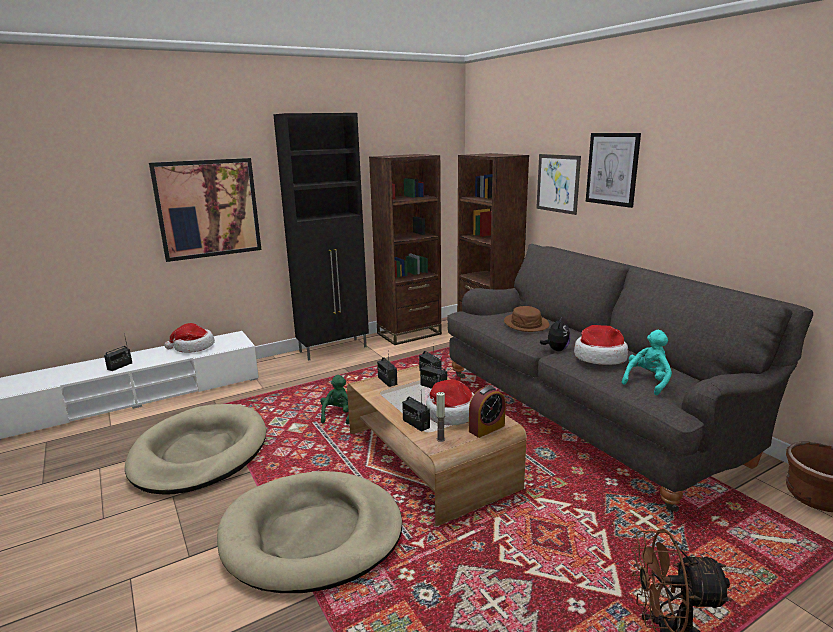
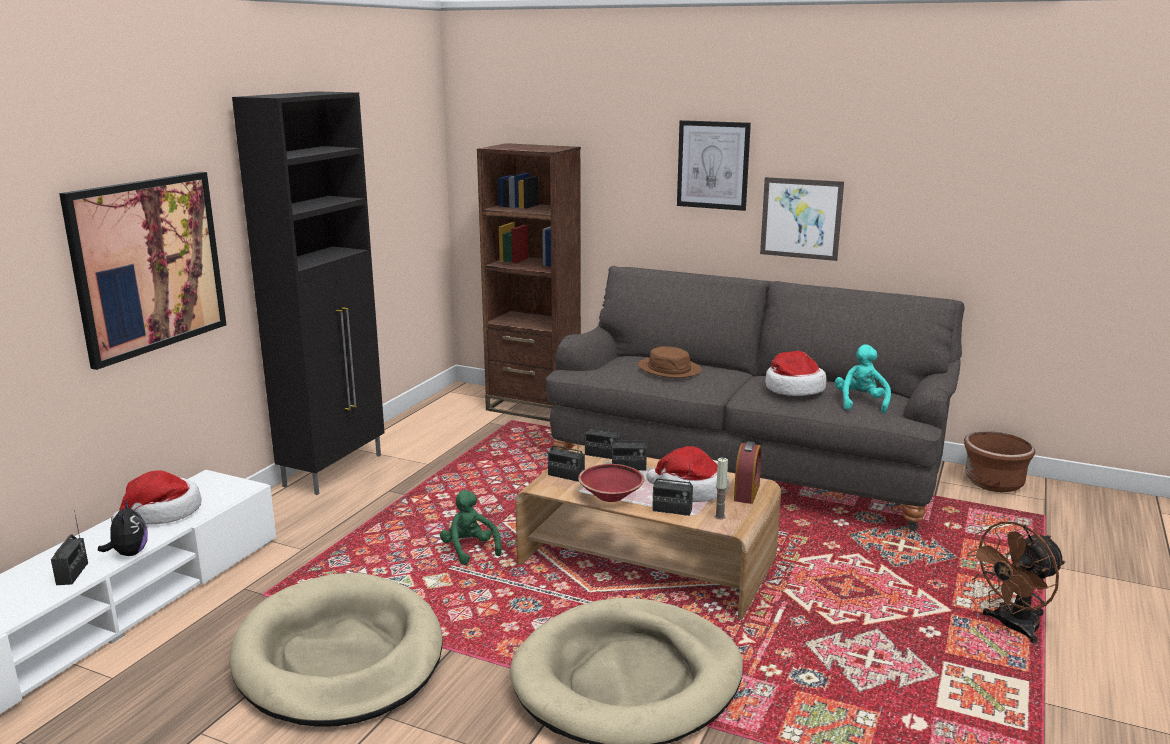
camera: 35 degrees left, 0 degrees up
brown bookcase [369,154,442,345] -> none
picture [536,154,581,215] -> picture moved to [760,177,844,261]
plush toy [540,316,570,351] -> plush toy moved to [98,501,148,556]
none -> red bowl [578,464,644,502]

